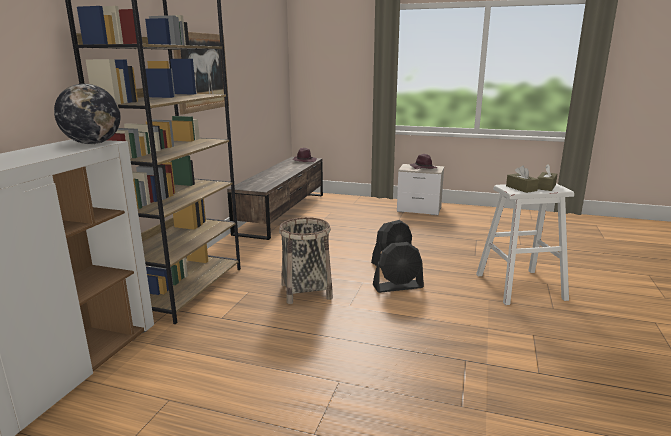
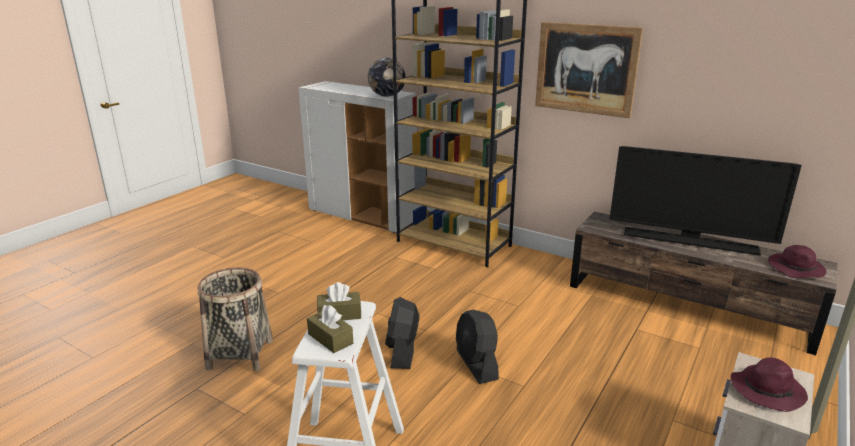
camera: 105 degrees right, 5 degrees up
basket [279,217,333,304] -> basket moved to [198,267,273,371]
none -> television [610,146,802,256]

